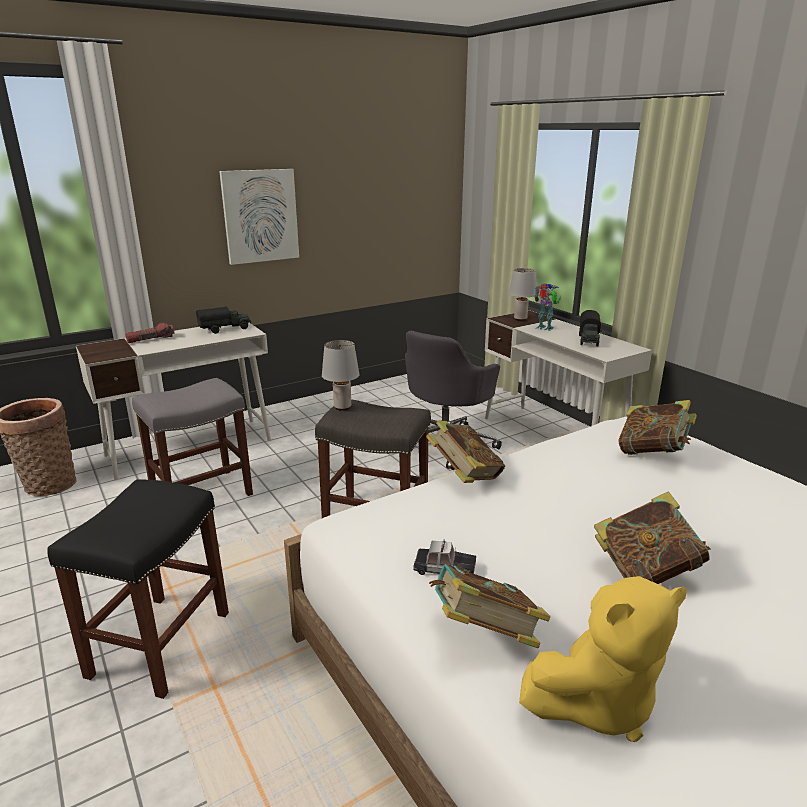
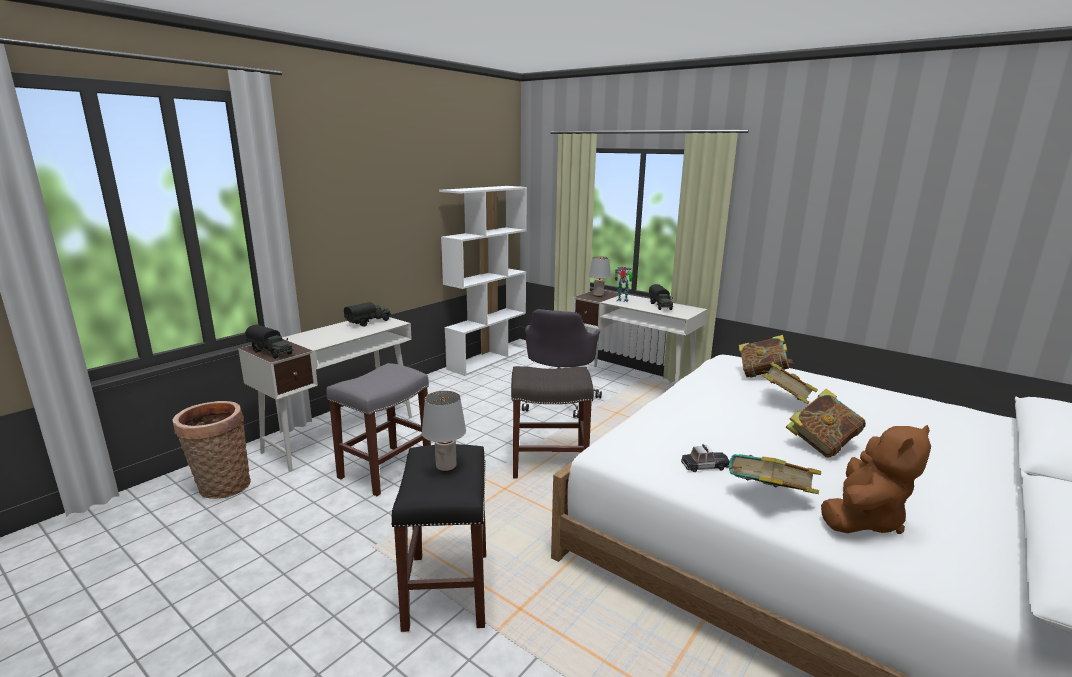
camera: 20 degrees left, 5 degrees down
flashlight [125,323,174,343] -> none
picture [219,169,299,265] -> none
grey table lamp [322,340,359,411] -> grey table lamp moved to [422,391,466,472]
book [426,420,505,483] -> book moved to [762,362,818,404]
yellow plush toy [519,576,687,742] -> brown plush toy [821,425,931,534]
none -> toy truck [245,325,293,359]
none -> white bookcase [439,186,527,376]

